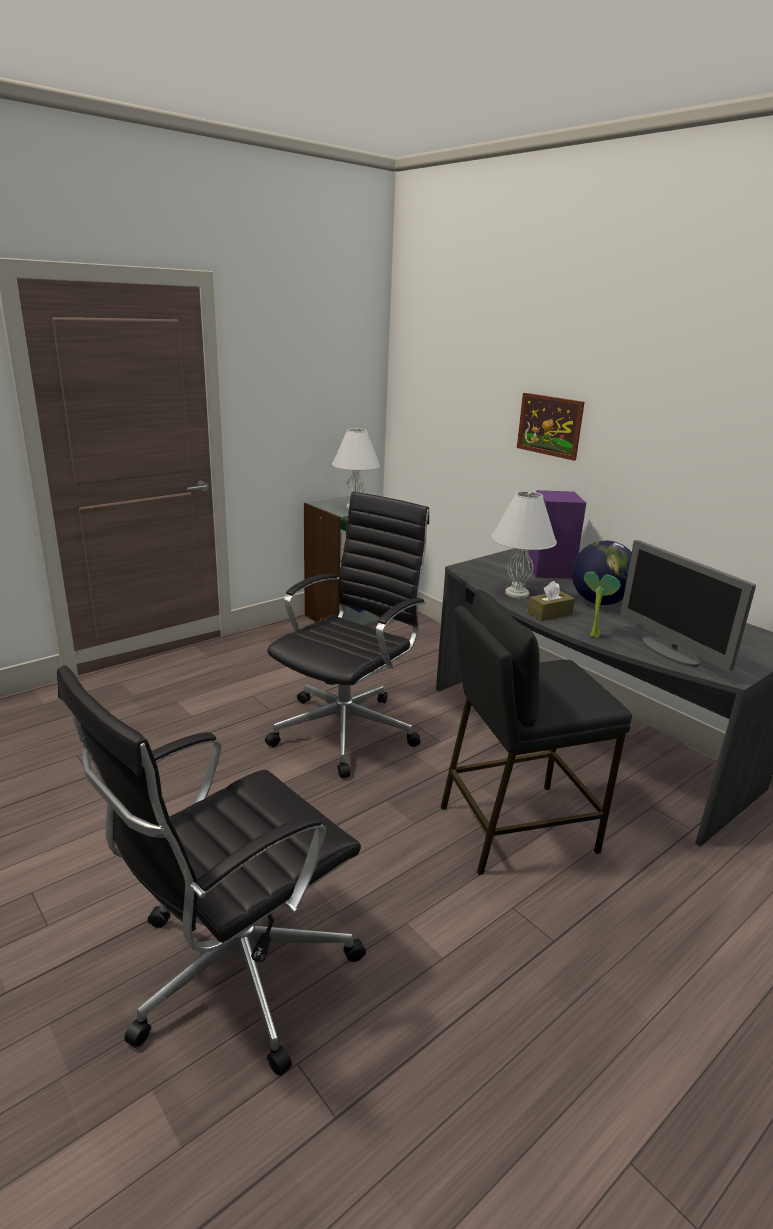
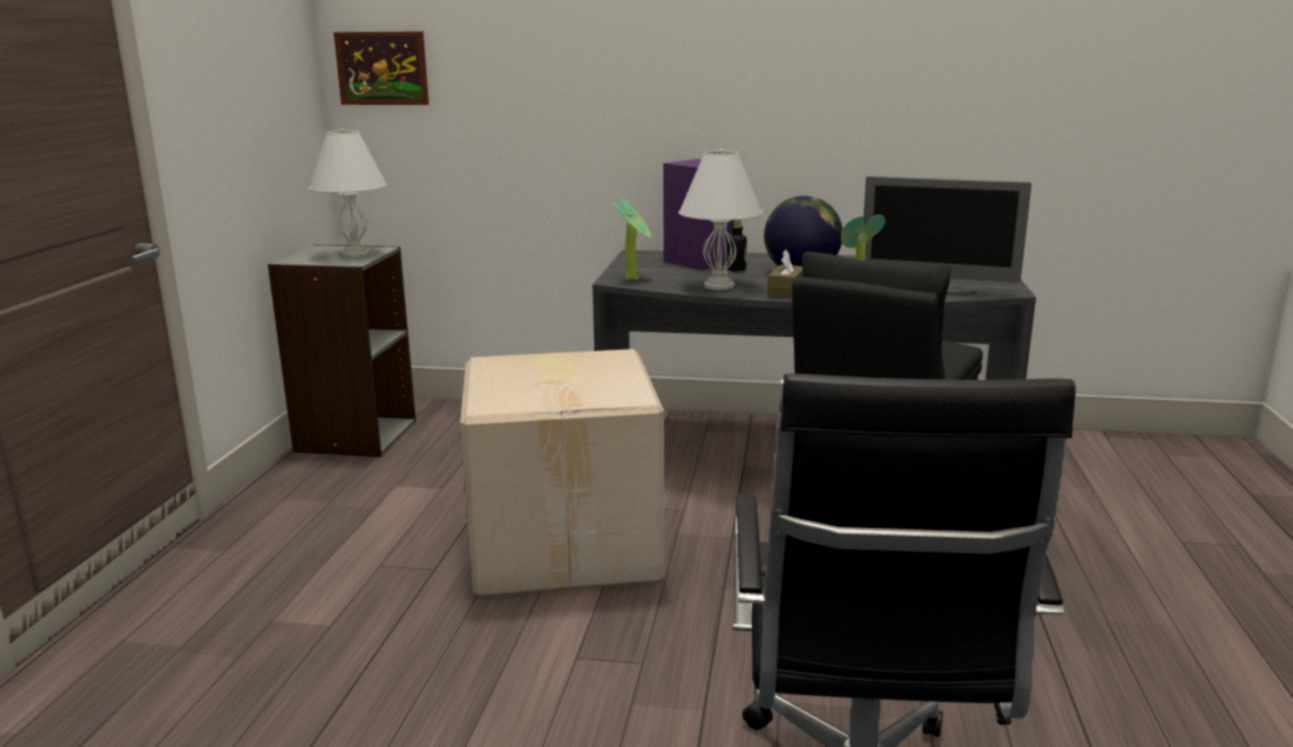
camera: 40 degrees left, 5 degrees down
black office chair [265,491,429,778] -> cardboard box [460,349,665,597]
picture [517,393,585,461] -> picture moved to [334,31,429,105]
none -> potted plant [614,199,652,280]
none -> bottle [727,220,747,271]

